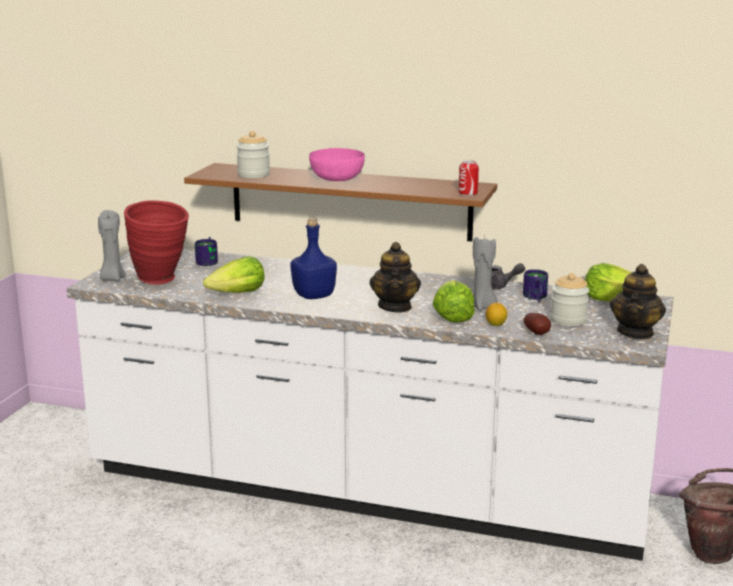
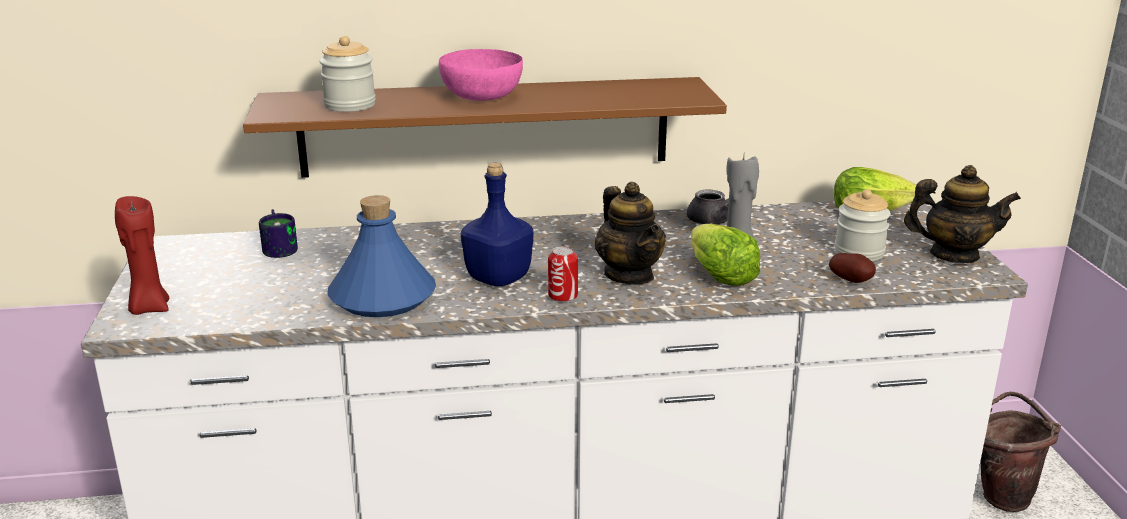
camera: 25 degrees left, 5 degrees up
grey candle [98,210,126,281] -> red candle [115,196,169,315]
red vase [124,200,189,285] -> none
lettuce [203,256,265,293] -> blue bottle [328,195,436,317]
can [459,160,479,196] -> can moved to [548,247,578,302]
lemon [486,303,507,326] -> none
mug [523,269,548,303] -> none
teapot [610,264,666,339] -> teapot turned 75 degrees counterclockwise [904,165,1021,263]

